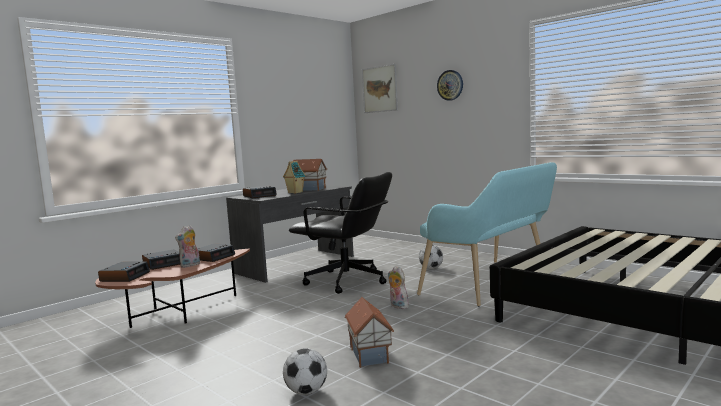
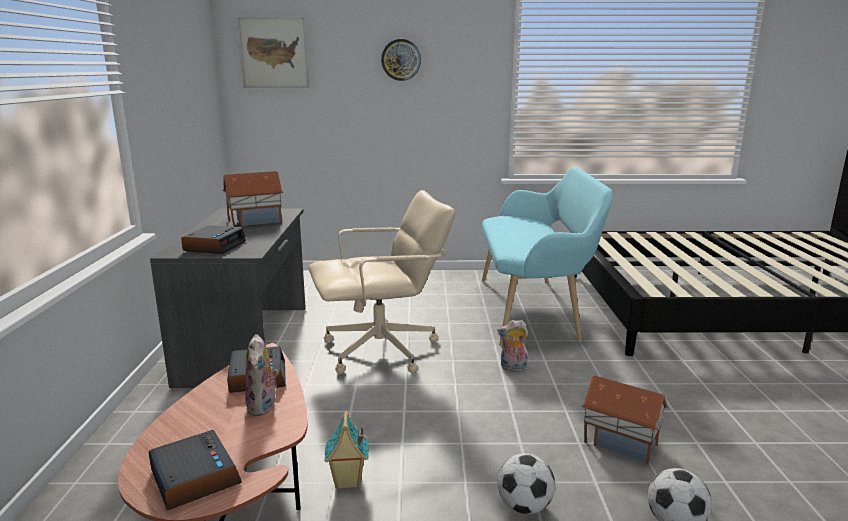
camera: 45 degrees left, 10 degrees up
alarm clock [142,249,181,270] -> none
toy house [283,161,306,194] -> toy house moved to [324,411,369,490]
black office chair [289,172,392,294] -> beige office chair [308,190,455,374]
football [419,245,443,269] -> football moved to [497,453,555,514]

